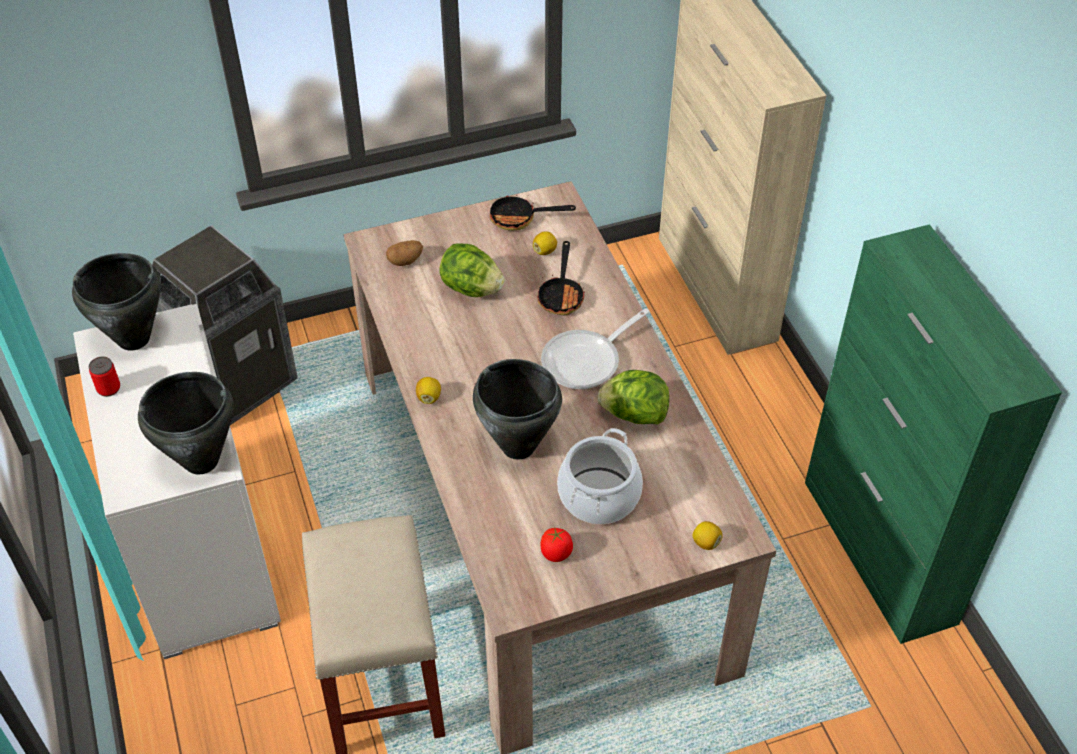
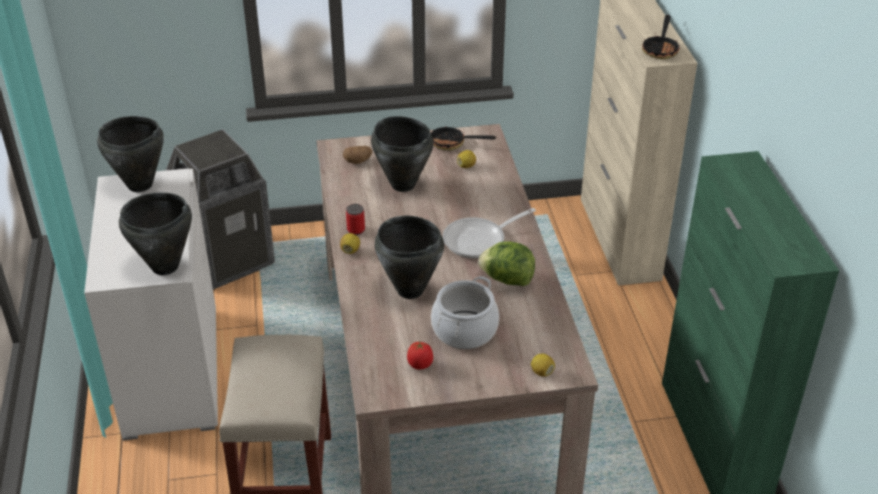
camera: 10 degrees right, 10 degrees down
can [89,357,120,397] -> can moved to [346,204,365,235]
lettuce [439,244,505,297] -> black cooking pot [371,116,434,192]
frying pan [537,241,585,315] -> frying pan moved to [642,15,680,59]

